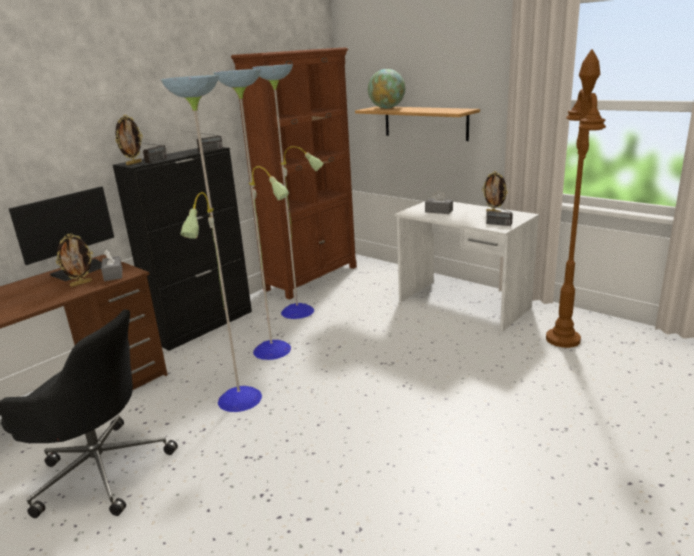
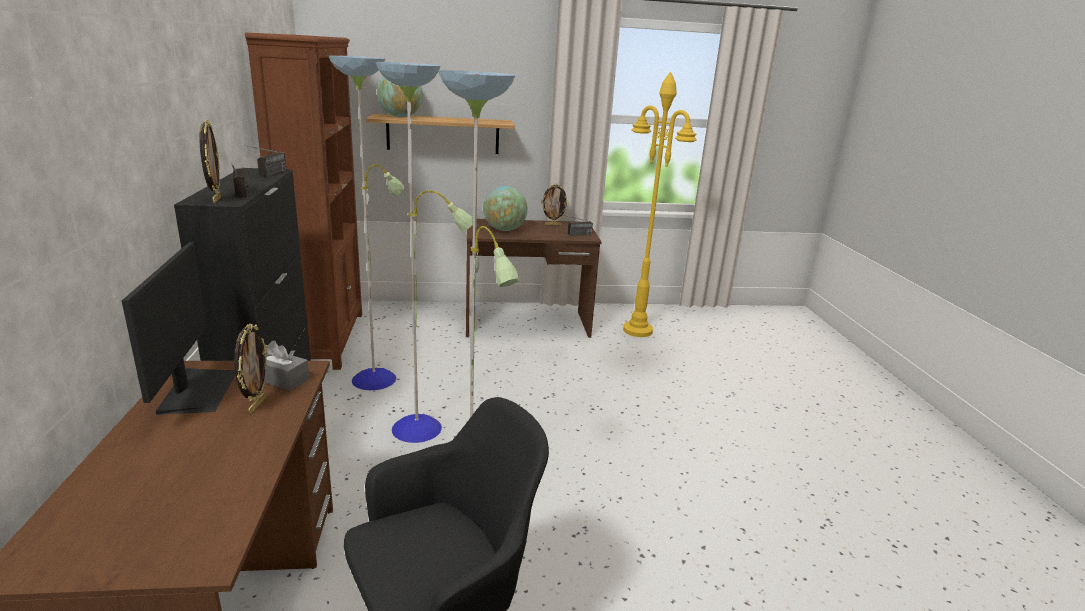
camera: 50 degrees left, 0 degrees up
white desk [394,201,539,332] -> brown desk [466,219,602,338]
grey tissue box [425,191,453,214] -> globe [483,186,528,231]
brown floor lamp [546,49,606,348] -> yellow floor lamp [623,71,697,337]

